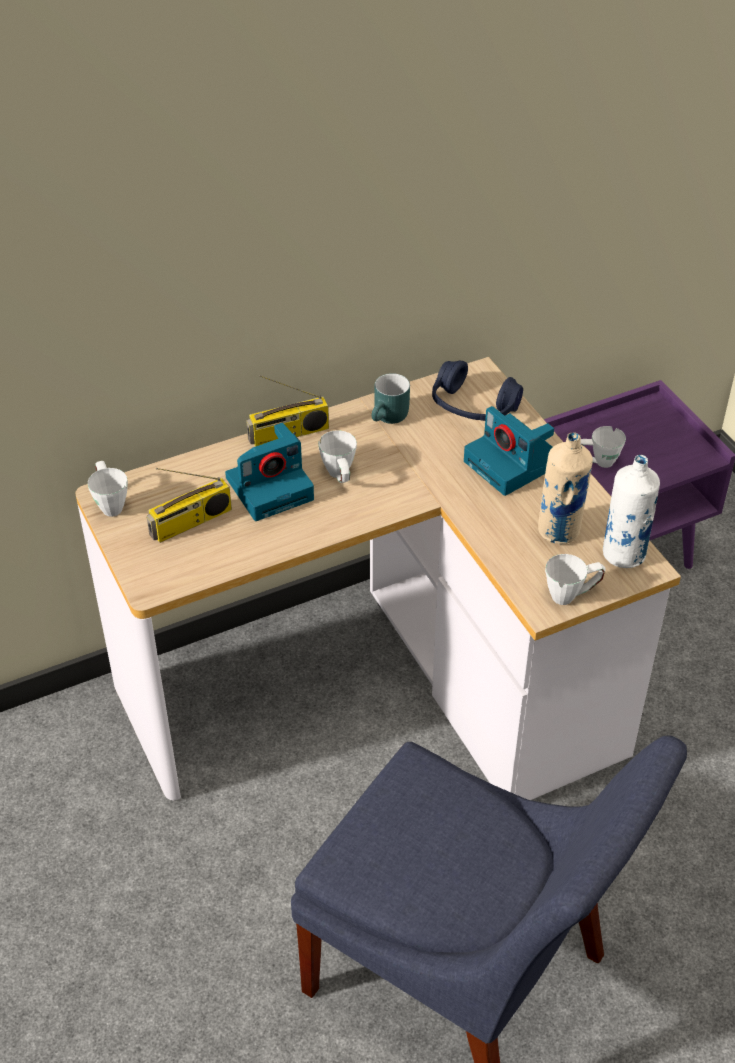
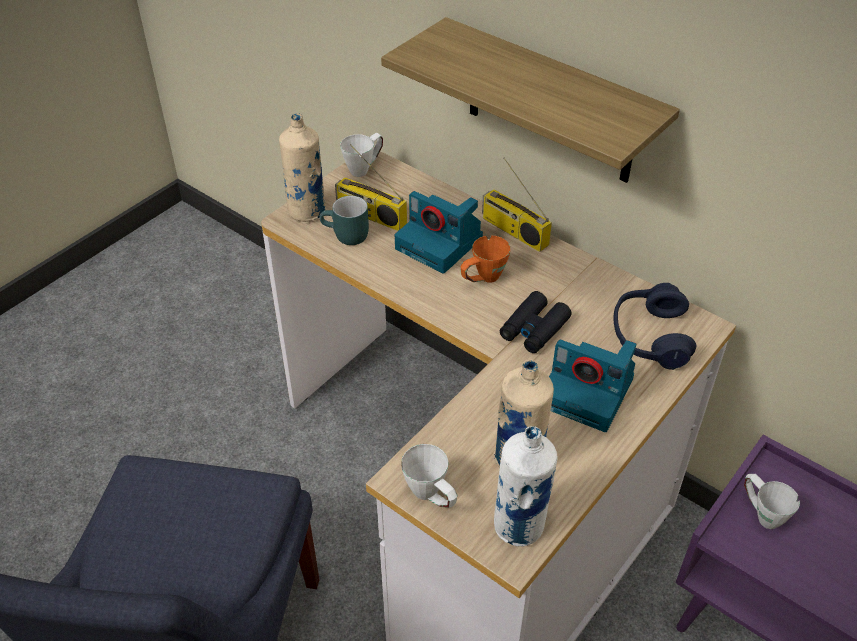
camera: 65 degrees right, 0 degrees up
white mug [318,430,357,483] -> orange mug [461,236,510,283]
turquoise mug [372,373,410,424] -> turquoise mug moved to [320,196,369,245]
camera [464,406,554,496] -> camera turned 90 degrees counterclockwise [549,340,636,432]
none -> beige bottle [279,113,325,222]
none -> shelf [381,17,680,183]
none -> black binoculars [500,291,572,353]

